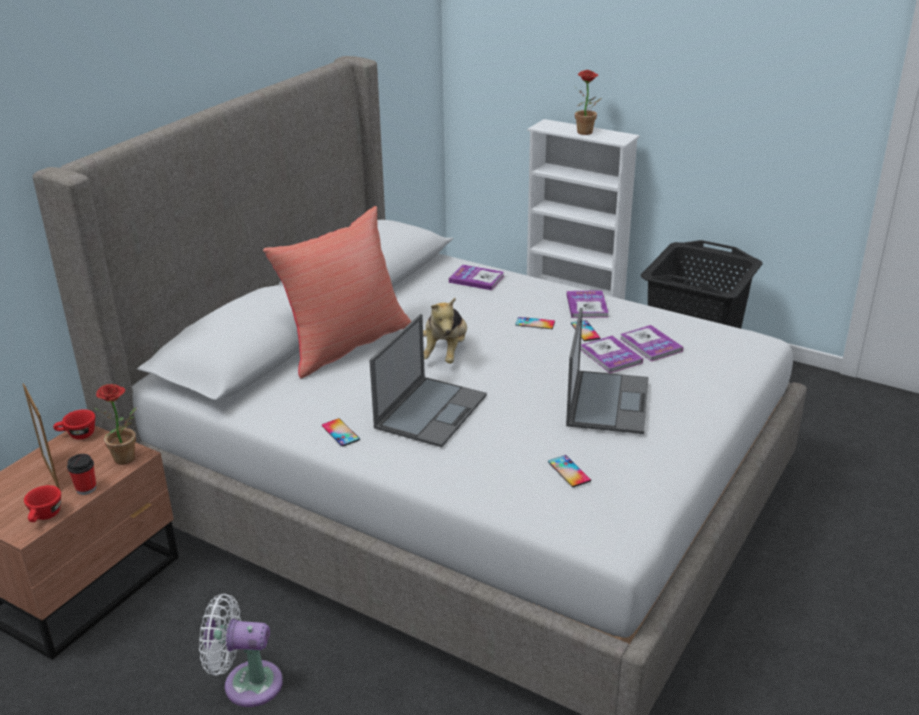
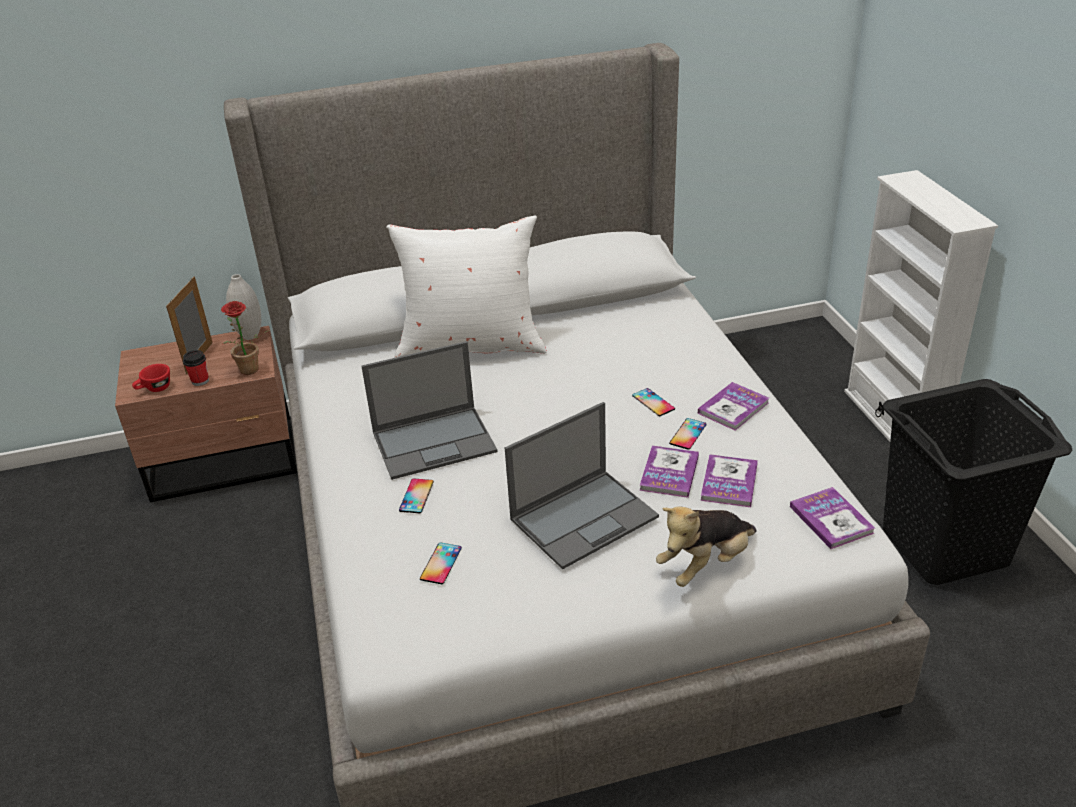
camera: 45 degrees right, 5 degrees up
red cup [53,409,95,439] -> white vase [226,274,261,340]
white fan [199,594,283,707] -> none
red pillow [263,206,411,378] -> white pillow [386,215,547,358]
phone [322,418,360,447] -> phone moved to [399,478,434,513]
plush toy [423,297,467,363] -> plush toy moved to [656,506,756,587]
book [449,264,504,290] -> book moved to [790,487,875,549]
potted plant [574,70,602,135] -> none

